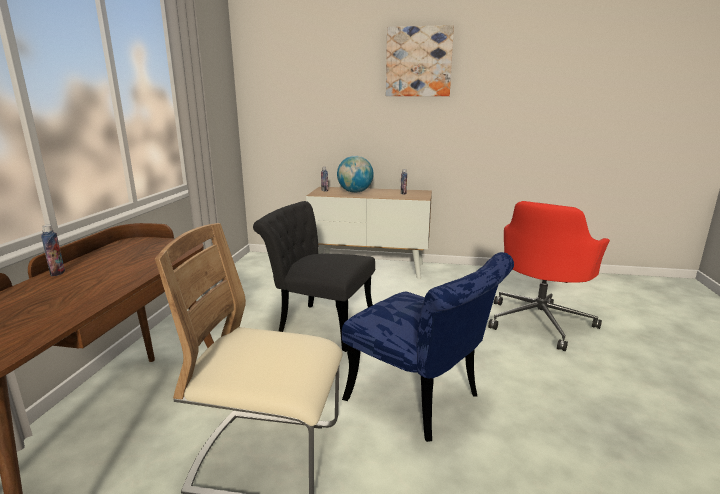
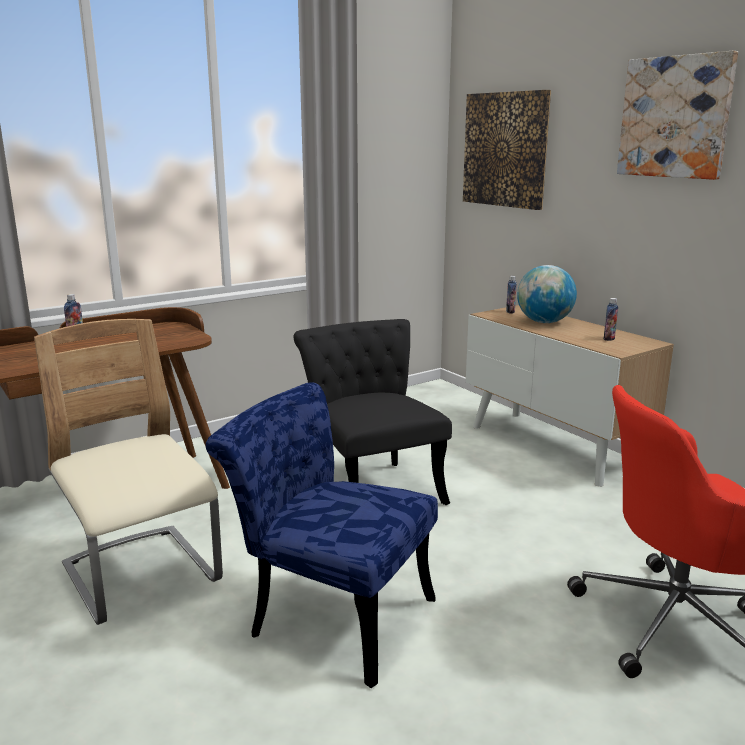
camera: 45 degrees right, 0 degrees up
blue chair [342,252,514,442] -> blue chair turned 120 degrees clockwise [206,382,438,688]
none -> picture [463,90,551,210]

